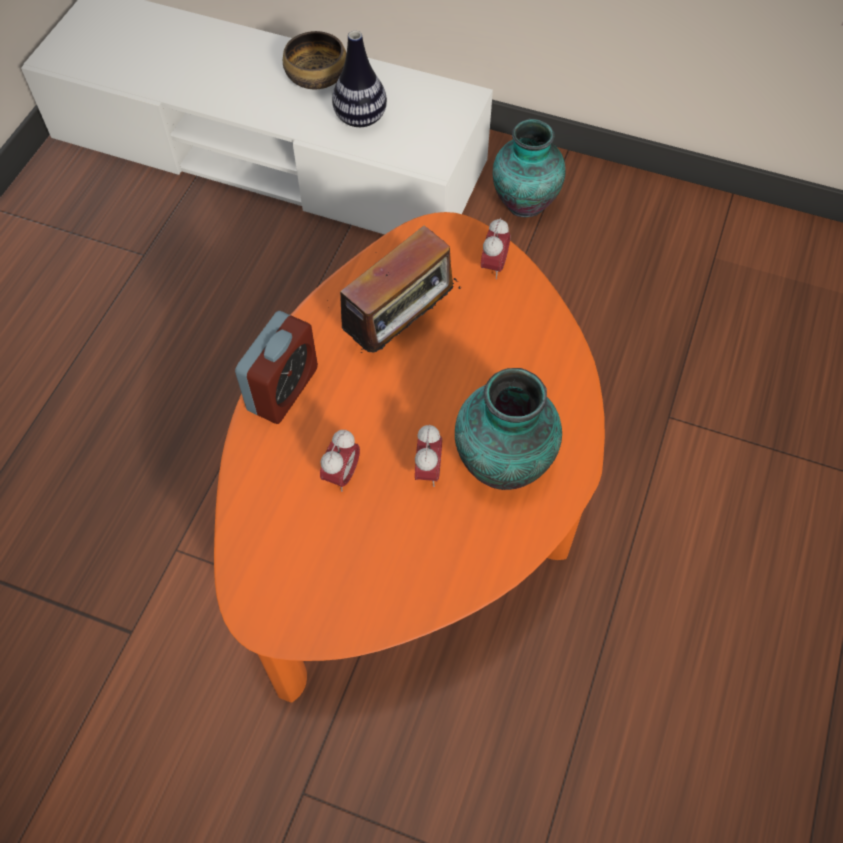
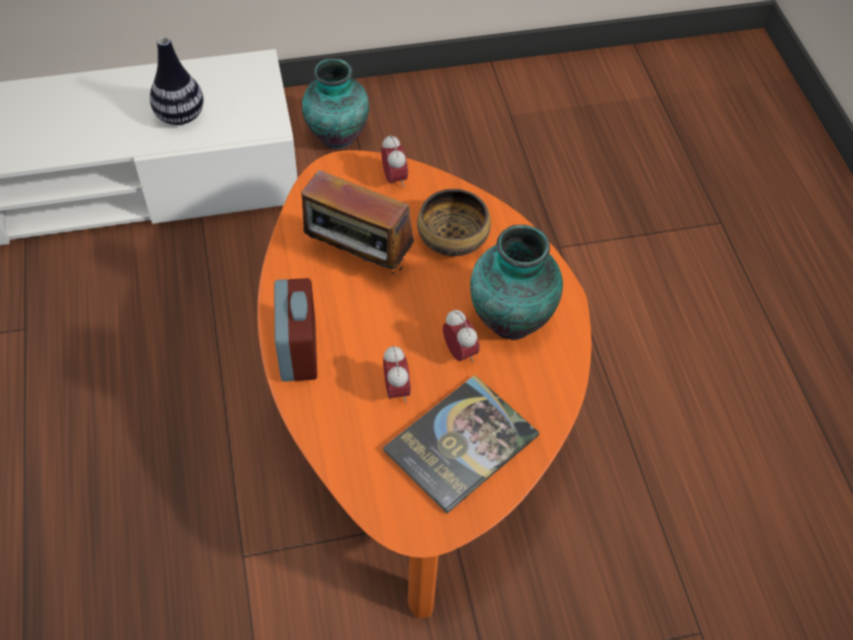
camera: 35 degrees left, 5 degrees down
bowl [283,31,346,90] -> bowl moved to [417,189,491,256]
radio [340,226,461,353] -> radio turned 105 degrees clockwise [302,170,414,275]
none -> book [383,375,539,514]

